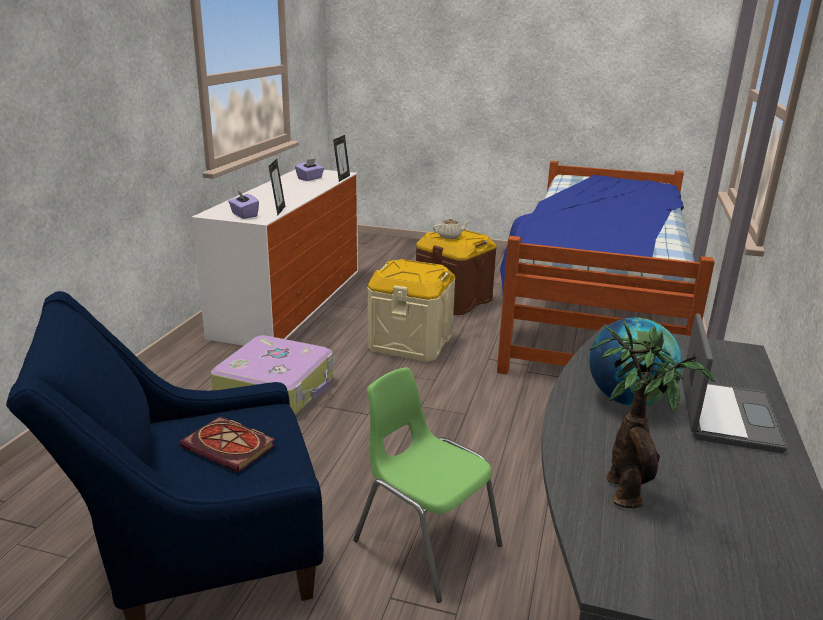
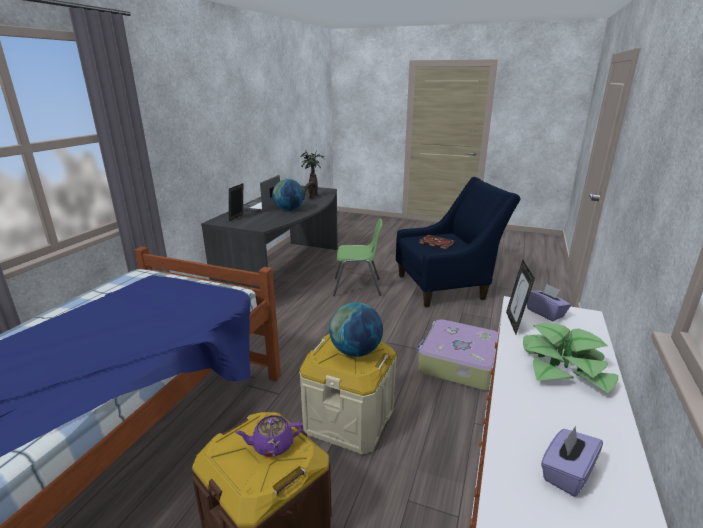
camera: 175 degrees left, 0 degrees up
picture frame [333,135,350,182] -> picture frame moved to [229,183,243,221]
green chair [353,367,502,603] -> green chair turned 45 degrees counterclockwise [333,218,382,296]
beige teapot [433,218,469,239] -> purple teapot [235,415,303,457]
none -> globe [329,302,383,357]
none -> potted plant [523,323,618,393]

